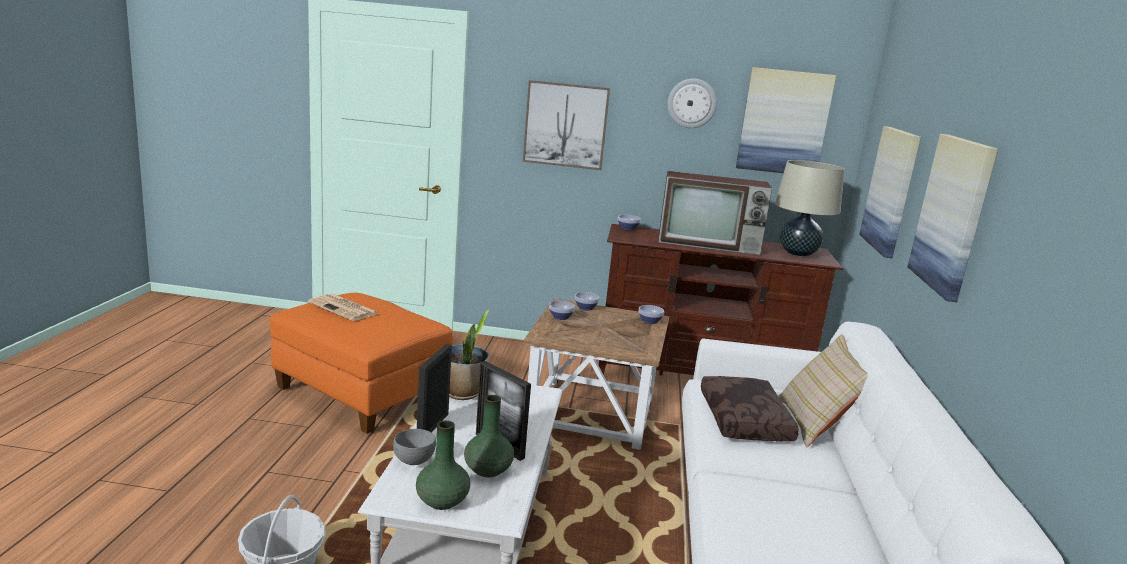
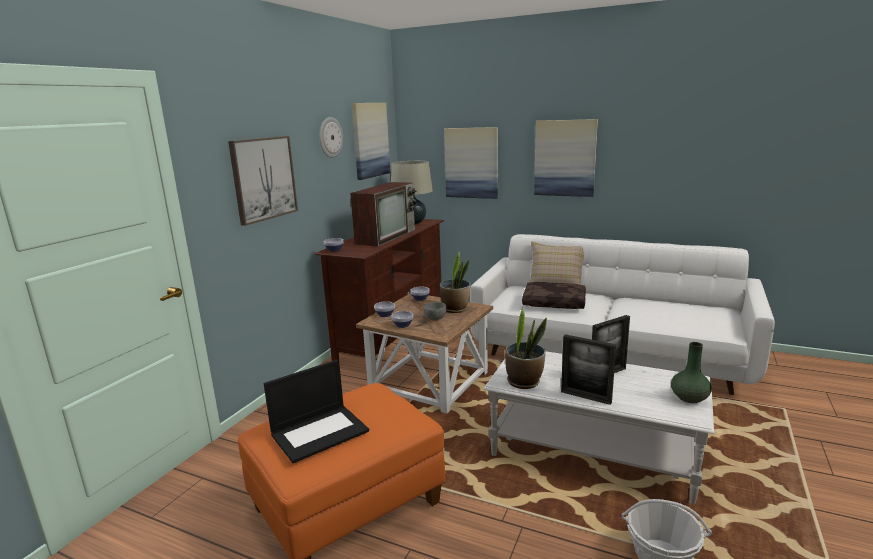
camera: 70 degrees left, 0 degrees up
newspaper [308,294,380,321] -> laptop [264,359,369,463]
grey bowl [393,429,436,465] -> grey bowl moved to [423,302,447,321]
green vase [464,395,514,477] -> none
none -> potted plant [440,251,470,313]

